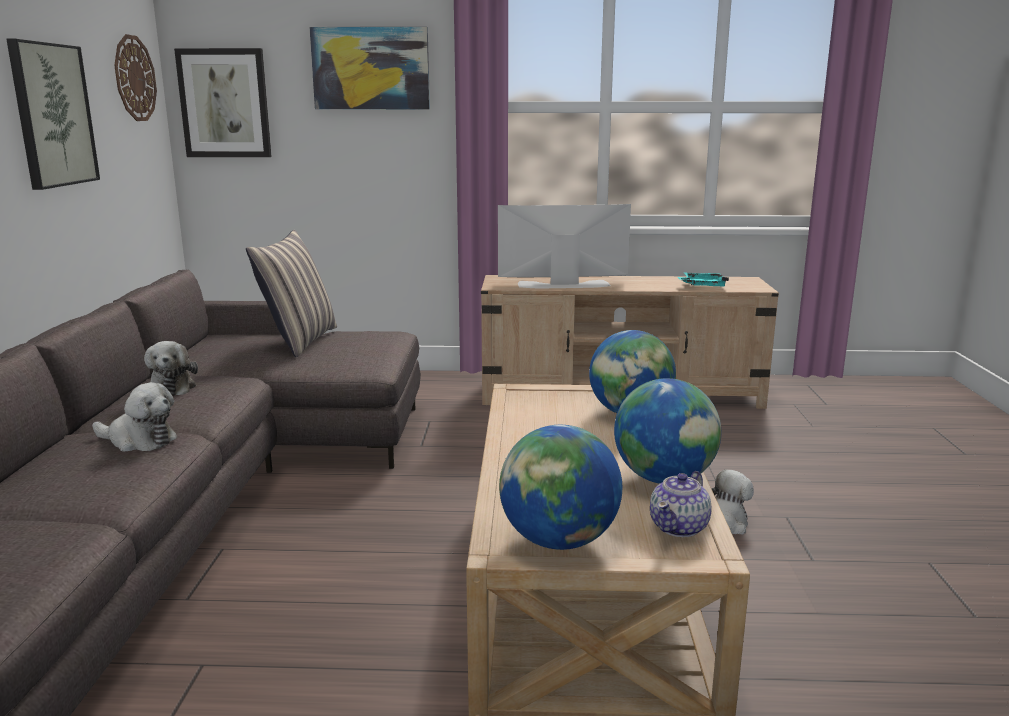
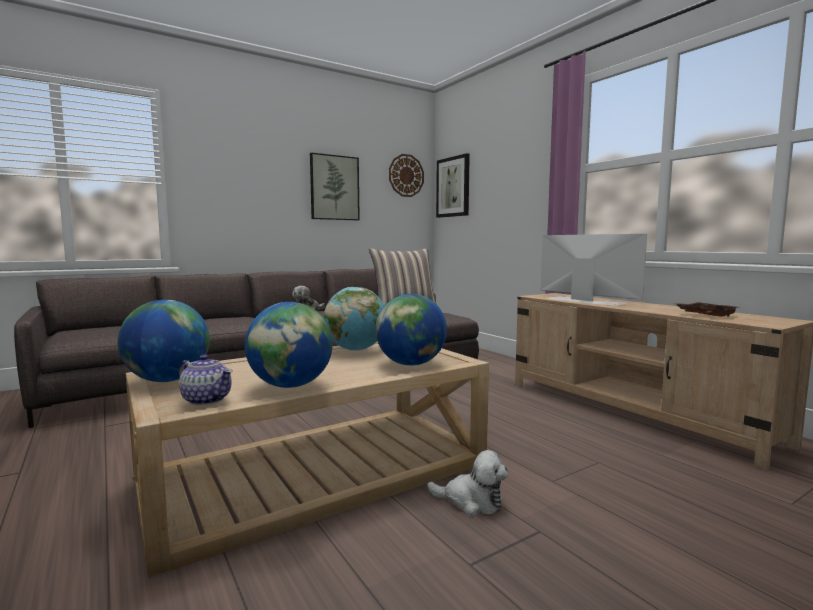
camera: 55 degrees right, 10 degrees down
plush toy [92,382,178,451] -> none
picture [309,27,430,109] -> none
teapot [650,471,712,537] -> teapot turned 150 degrees counterclockwise [179,355,233,406]
turquoise tray [678,272,729,287] -> brown tray [677,302,738,317]
none -> globe [324,287,384,351]

